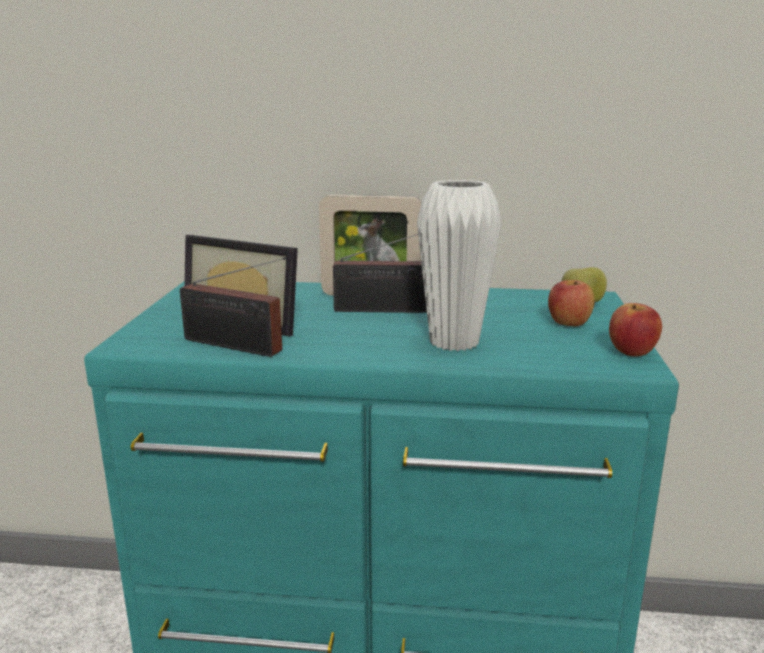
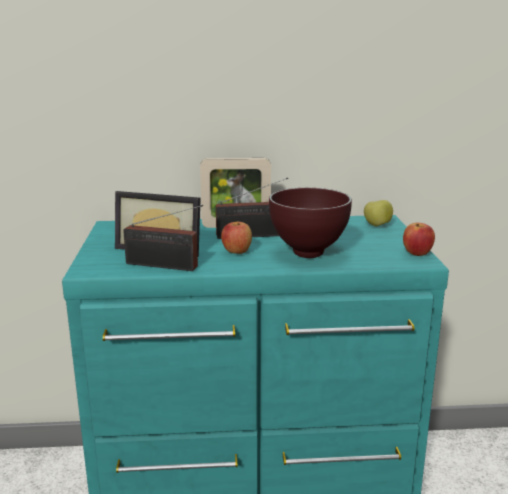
camera: 10 degrees left, 0 degrees up
white vase [417,180,502,351] -> brown bowl [269,188,352,258]
apple [548,280,595,326] -> apple moved to [221,222,252,254]

